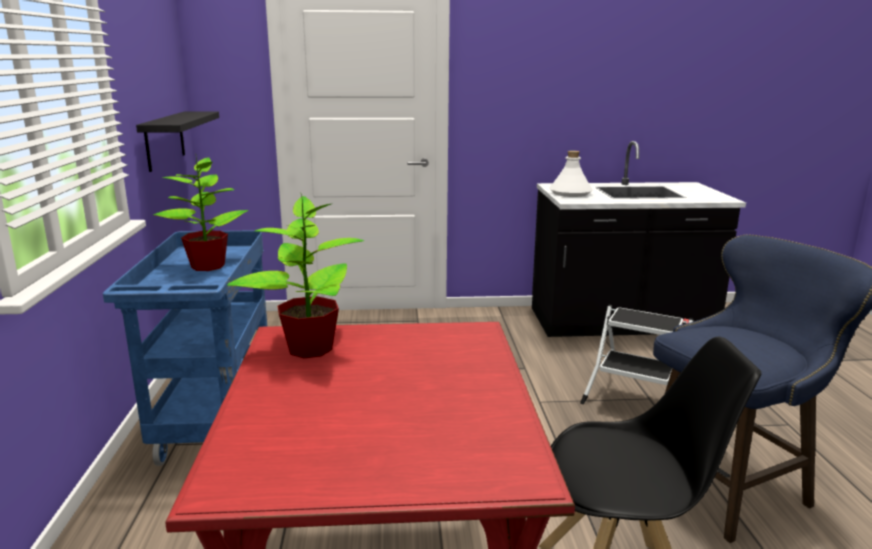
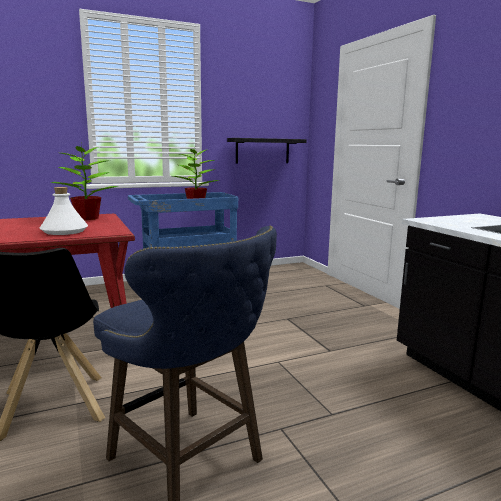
camera: 70 degrees right, 5 degrees down
white bottle [549,151,593,197] -> white bottle moved to [40,187,88,235]
step ladder [580,304,693,404] -> none

